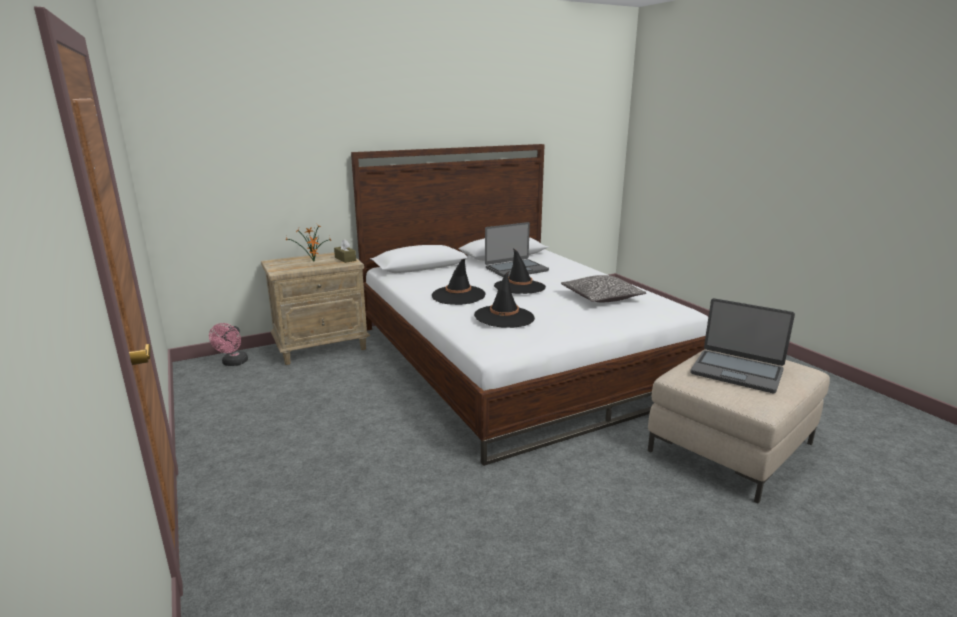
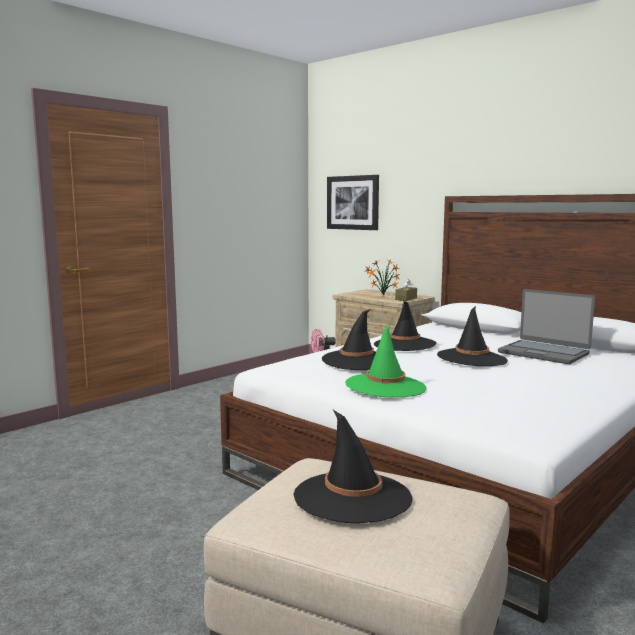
camera: 70 degrees right, 10 degrees down
pillow [561,275,646,302] -> none
laptop [690,298,795,393] -> black hat [293,410,413,523]
none -> picture [327,175,379,230]
none -> green hat [345,325,427,397]

